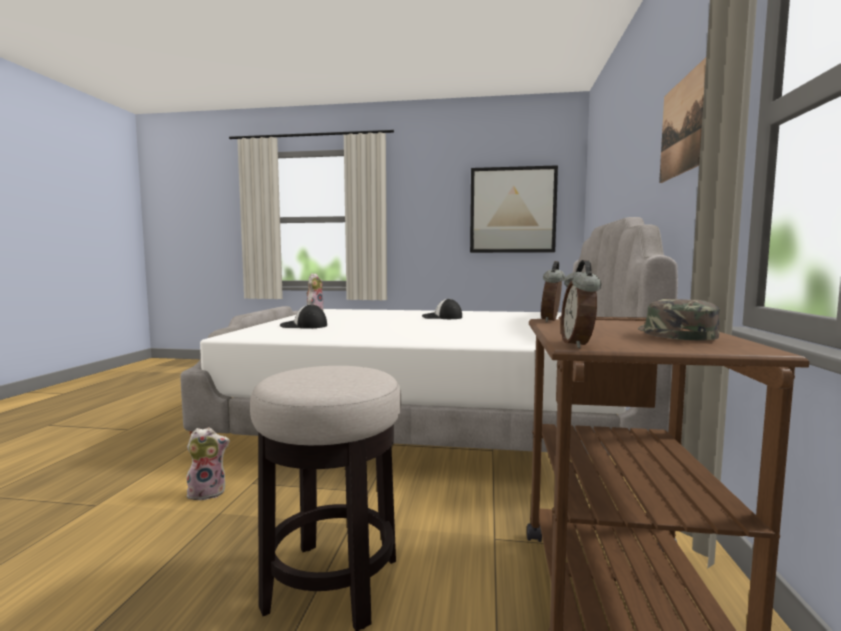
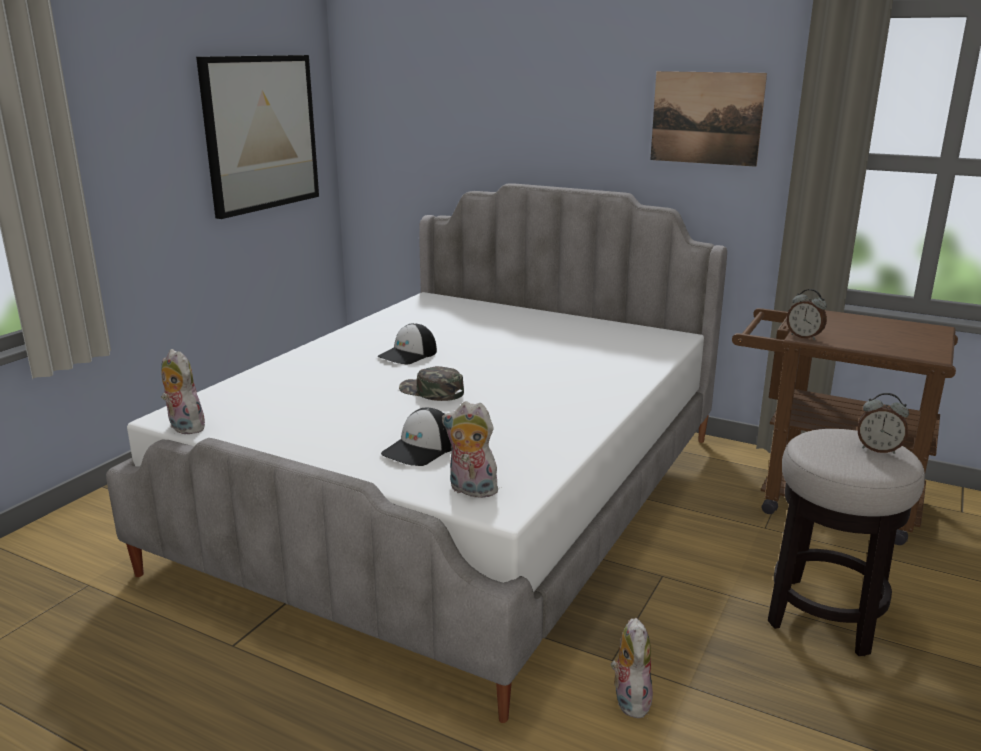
camera: 70 degrees left, 15 degrees up
alarm clock [561,260,601,348] -> alarm clock moved to [858,393,909,454]
green cap [638,299,720,340] -> green cap moved to [399,366,464,401]
none -> plush toy [442,401,498,498]

